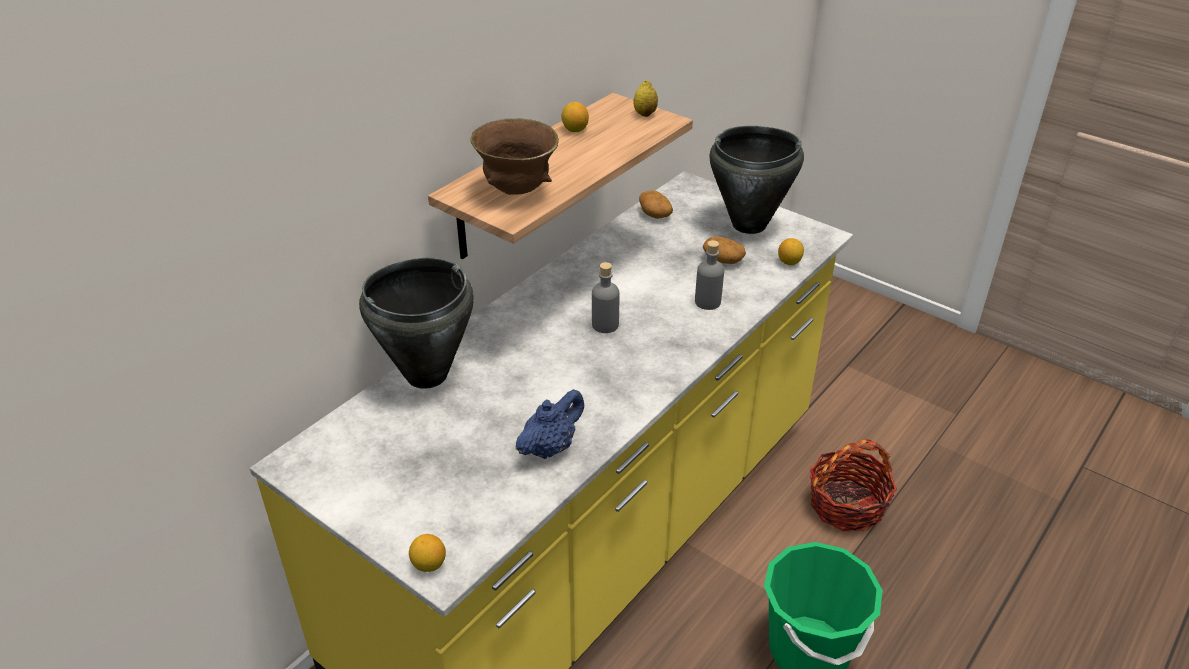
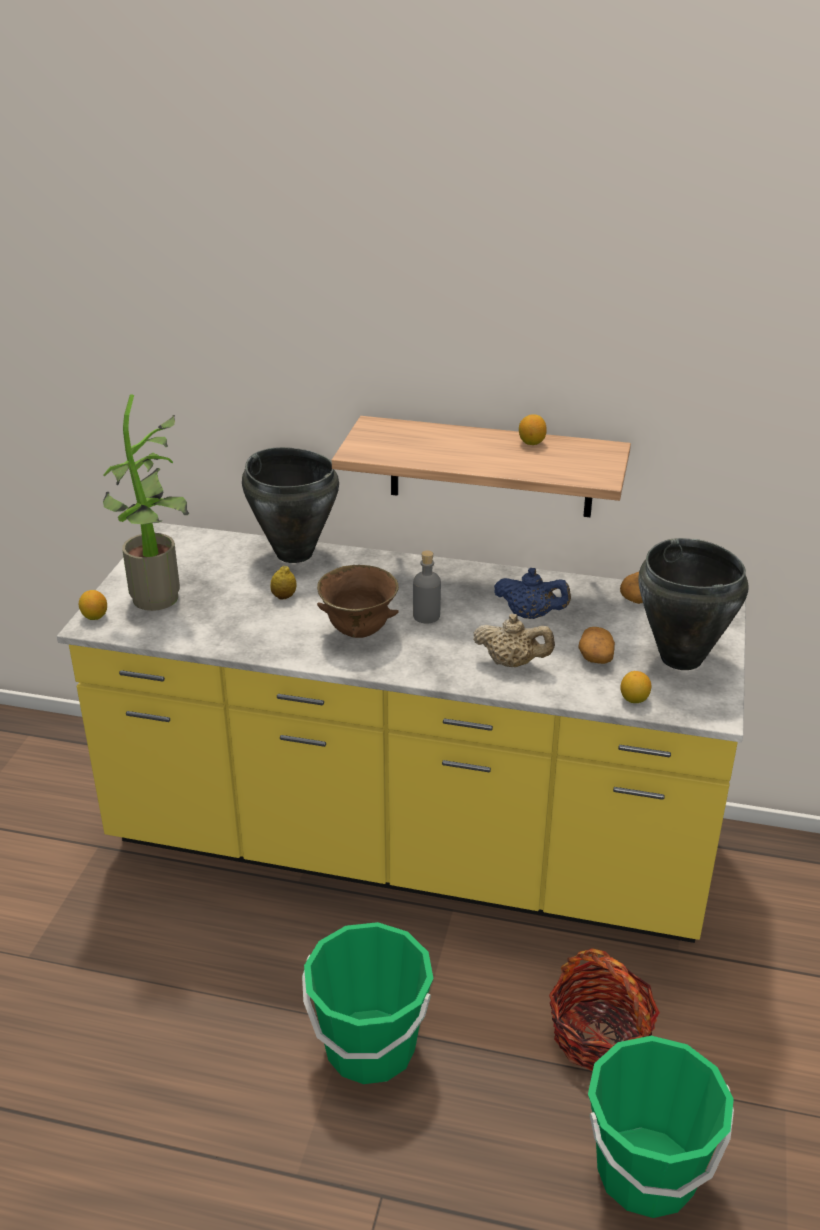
camera: 65 degrees right, 5 degrees down
brown bowl [470,118,559,195] -> brown bowl moved to [317,565,399,638]
blue teapot [516,389,584,459] -> blue teapot moved to [494,568,571,619]
lemon [634,81,658,117] -> lemon moved to [270,566,297,600]
grey bottle [695,240,724,310] -> beige teapot [473,614,555,667]
none -> potted plant [103,394,189,611]
none -> green bucket [588,1036,734,1218]

